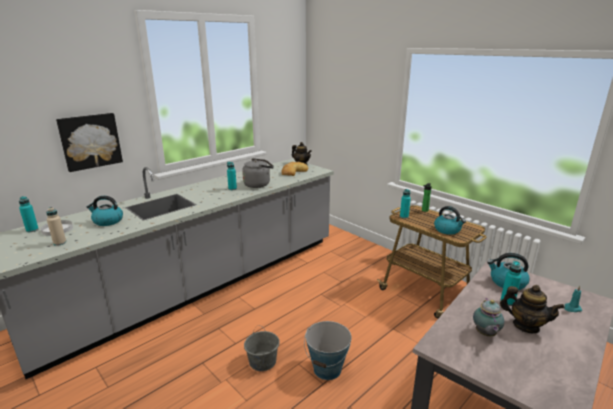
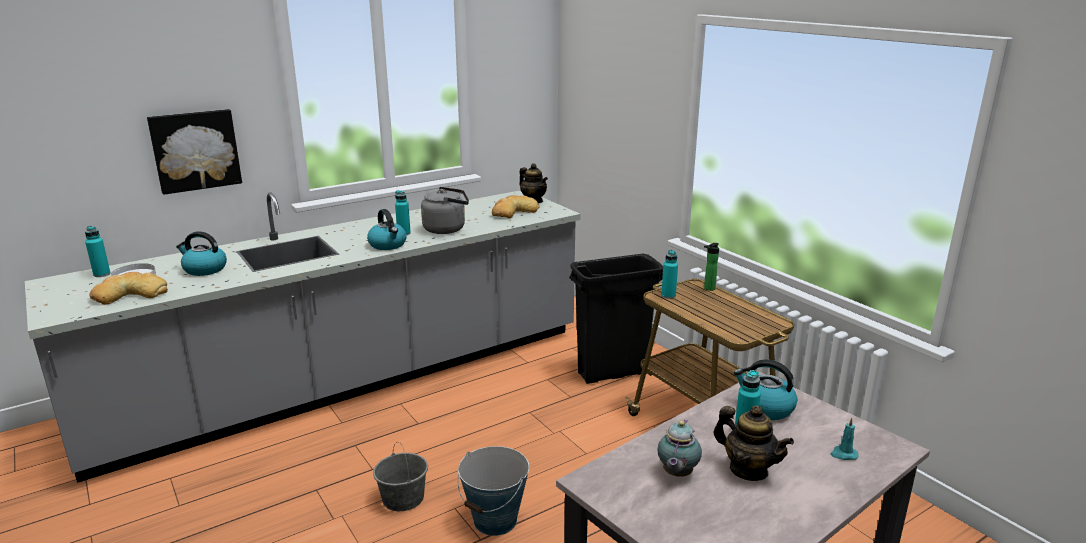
camera: 10 degrees right, 0 degrees up
beige bottle [46,207,66,246] -> bread [89,272,168,305]
kettle [434,206,466,235] -> kettle moved to [367,209,407,250]
none -> black trash can [569,254,663,384]

